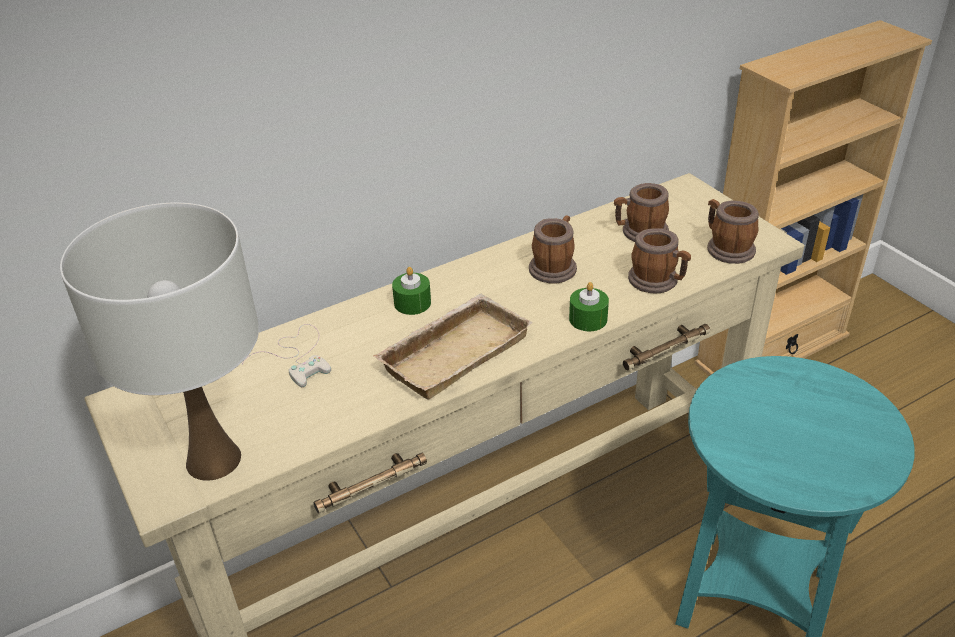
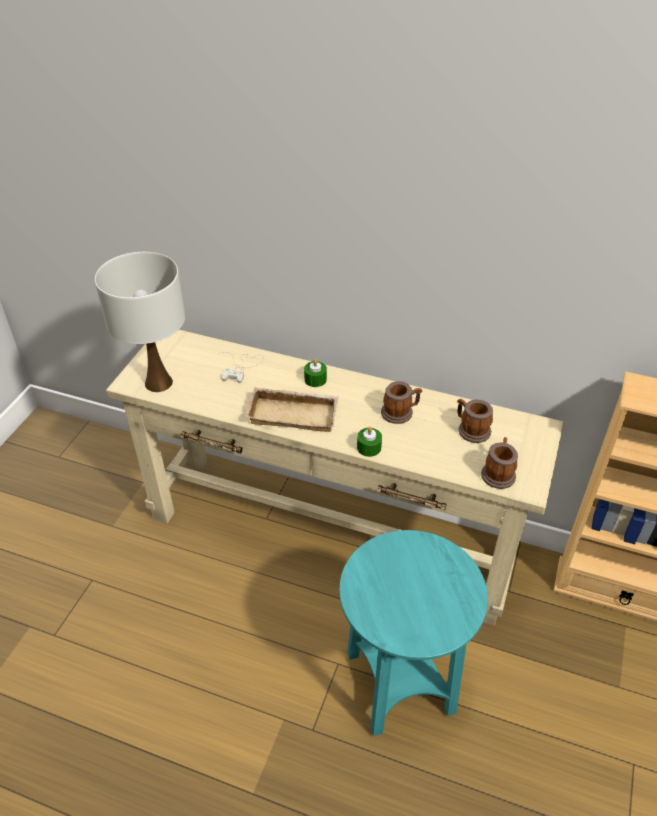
camera: 50 degrees right, 5 degrees up
mug [628,228,691,293] -> none

